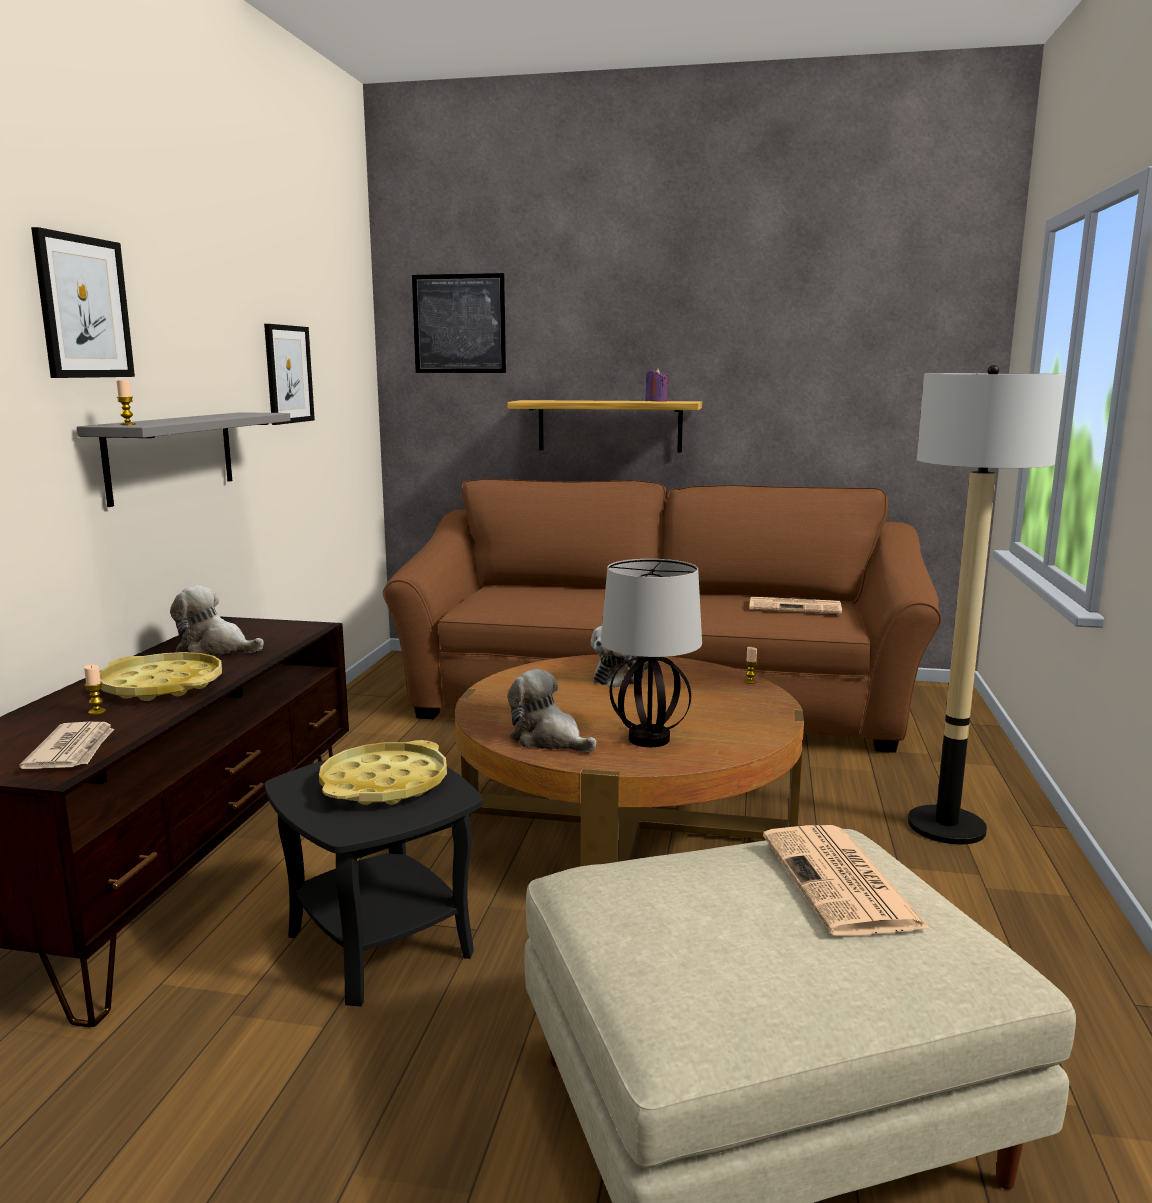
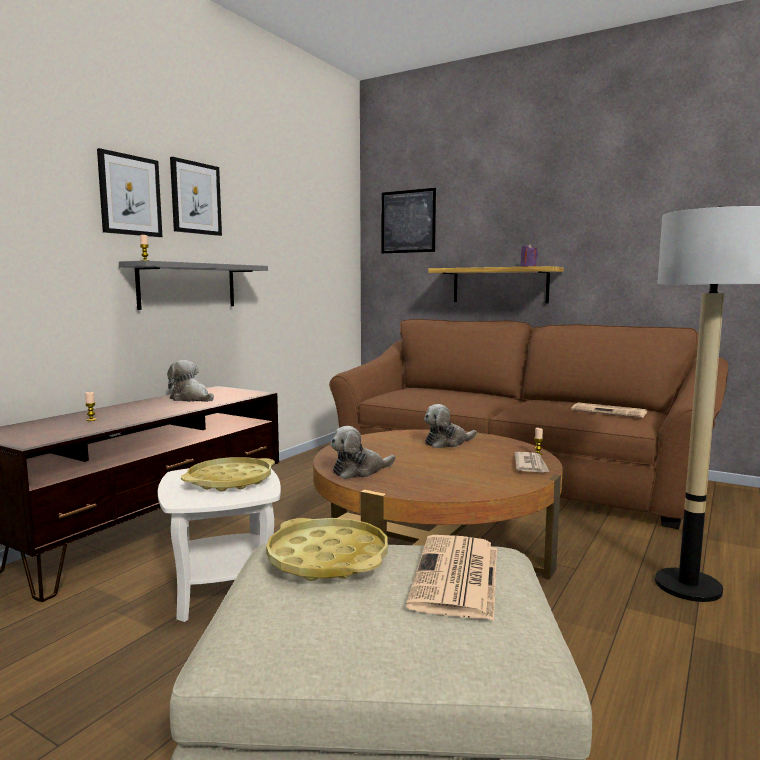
camera: 20 degrees right, 5 degrees down
newspaper [19,722,114,769] -> newspaper moved to [515,452,549,472]
yellow tray [99,652,222,701] -> yellow tray moved to [266,518,388,581]
picture [264,324,315,425] -> picture moved to [170,157,222,236]
black side table [265,760,483,1006] -> white side table [158,468,281,622]
plush toy [507,669,597,752] -> plush toy turned 90 degrees counterclockwise [330,426,396,479]
table lamp [601,559,702,747] -> none

